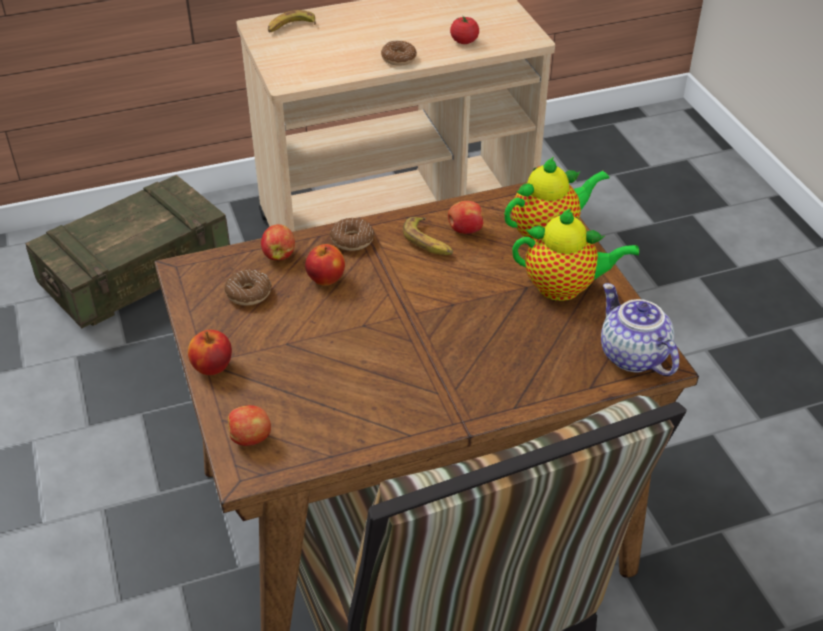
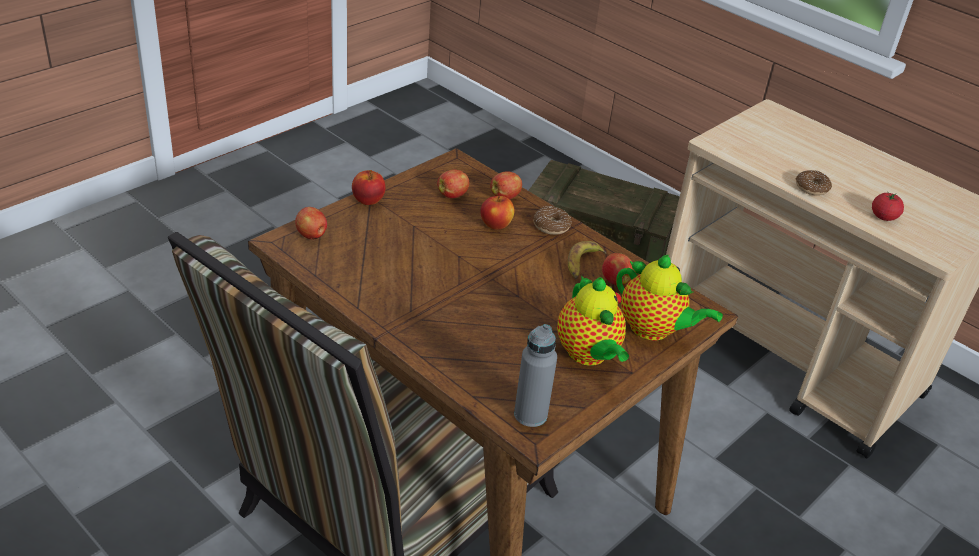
camera: 60 degrees right, 5 degrees down
donut [225,270,272,306] -> apple [437,170,469,198]
banana [268,10,316,33] -> none
teapot [601,283,679,376] -> grey bottle [514,324,557,427]

